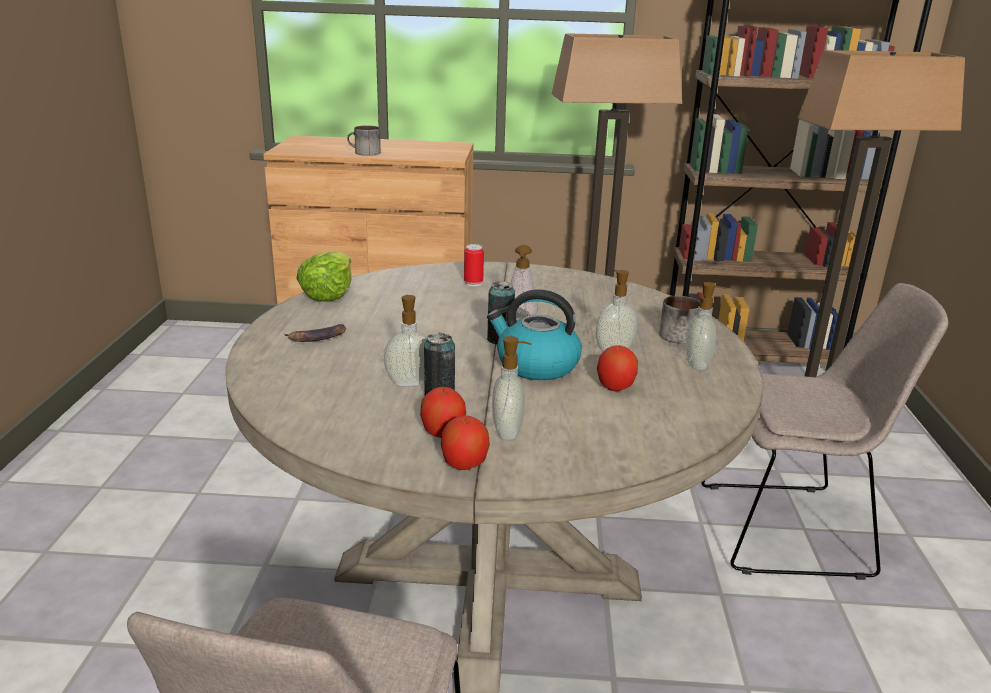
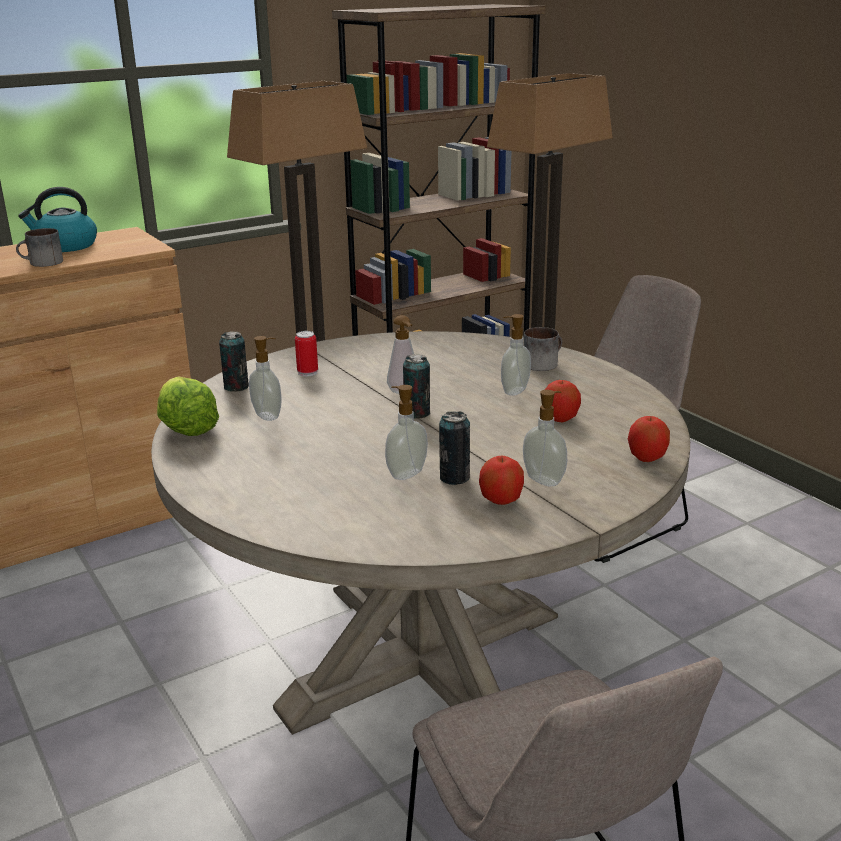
camera: 35 degrees left, 0 degrees up
banana [284,324,346,342] -> none
apple [441,416,490,470] -> apple moved to [628,416,670,462]
kettle [487,289,582,380] -> kettle moved to [18,187,97,252]
soap dispenser [686,282,726,370] -> soap dispenser moved to [249,336,281,421]
none -> can [219,331,249,392]

